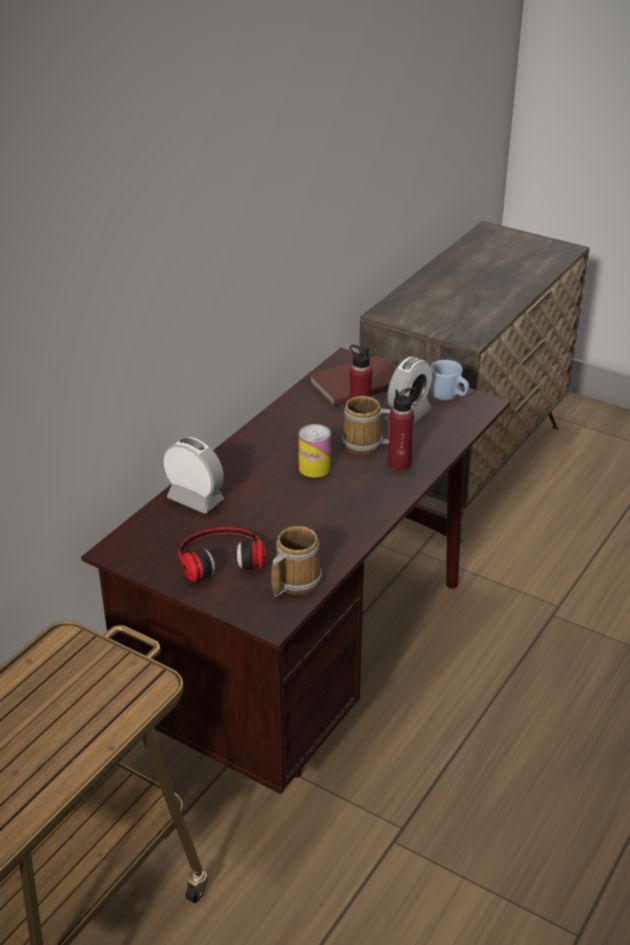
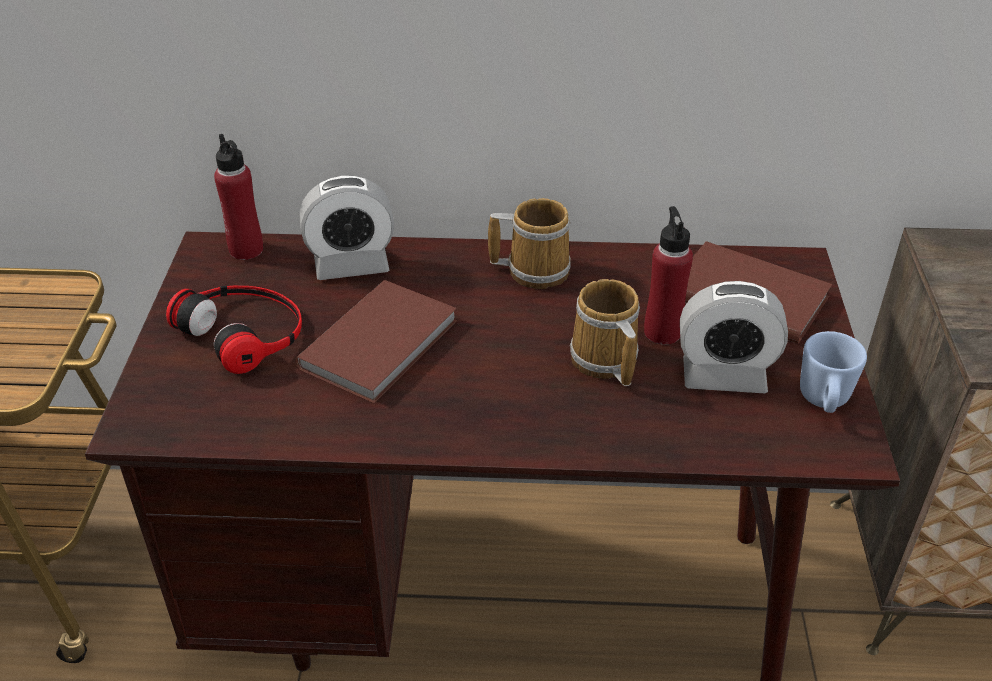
camera: 60 degrees right, 5 degrees up
alarm clock [163,437,224,514] -> alarm clock turned 75 degrees clockwise [300,176,394,280]
mug [271,526,322,597] -> mug moved to [488,198,571,289]
can [299,424,331,477] -> none
red bottle [388,388,416,471] -> red bottle moved to [214,134,263,260]
none -> brown book [295,280,457,403]

